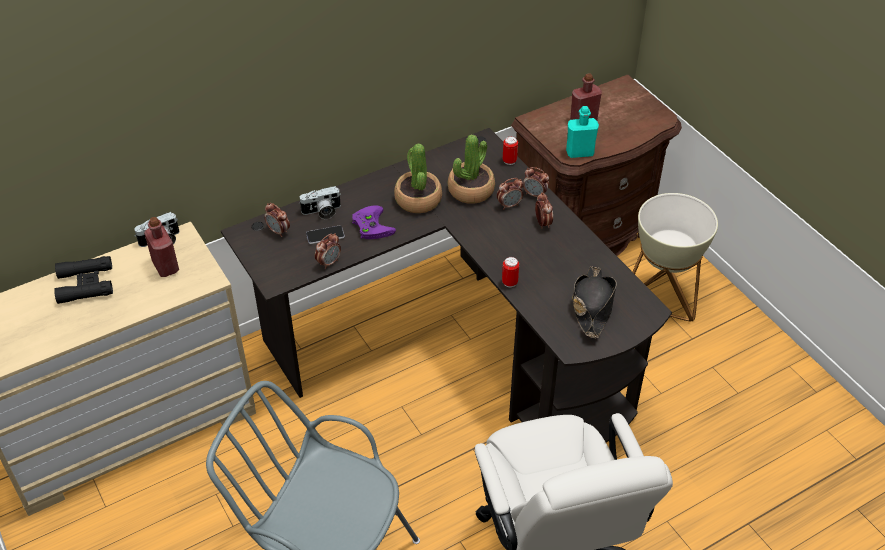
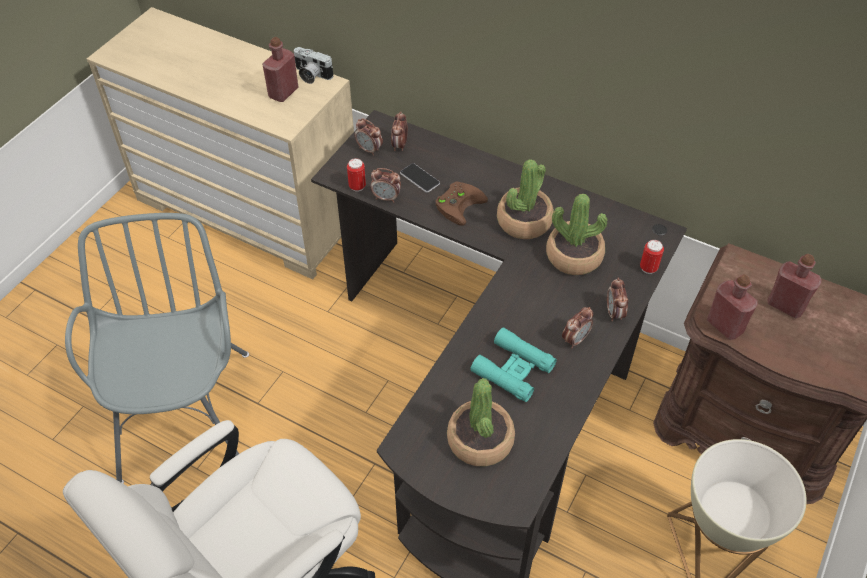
camera: 60 degrees right, 5 degrees up
black binoculars [54,256,113,304] -> none
camera [299,186,341,219] -> none
purple game controller [352,205,396,239] -> brown game controller [435,182,488,226]
alarm clock [497,178,523,210] -> alarm clock moved to [355,118,383,156]
can [502,257,519,287] -> can moved to [347,158,366,192]
turquoise bottle [566,106,599,158] -> red bottle [707,274,758,340]
black hat [572,266,617,338] -> potted plant [447,378,515,466]
none -> turquoise binoculars [470,327,557,402]

